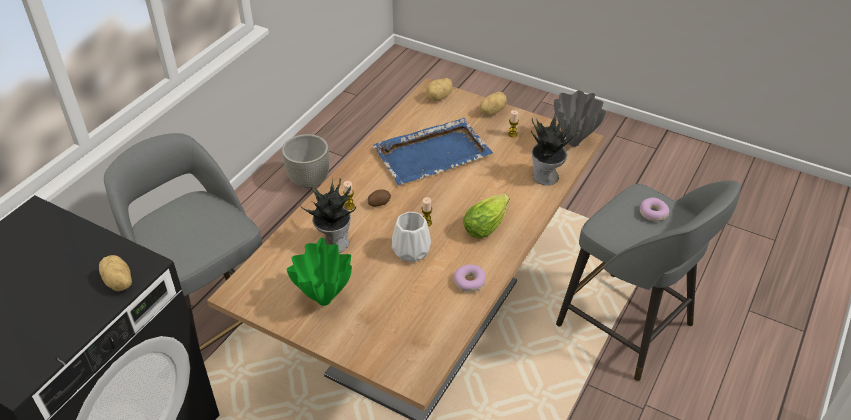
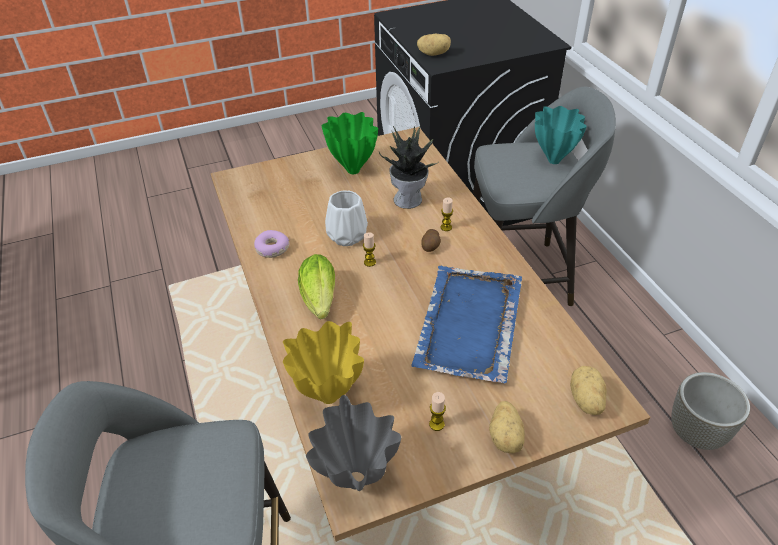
camera: 130 degrees right, 0 degrees up
potted plant [531,111,580,185] -> yellow vase [283,321,364,404]
donut [640,197,670,221] -> none
none -> turquoise vase [535,106,587,164]

